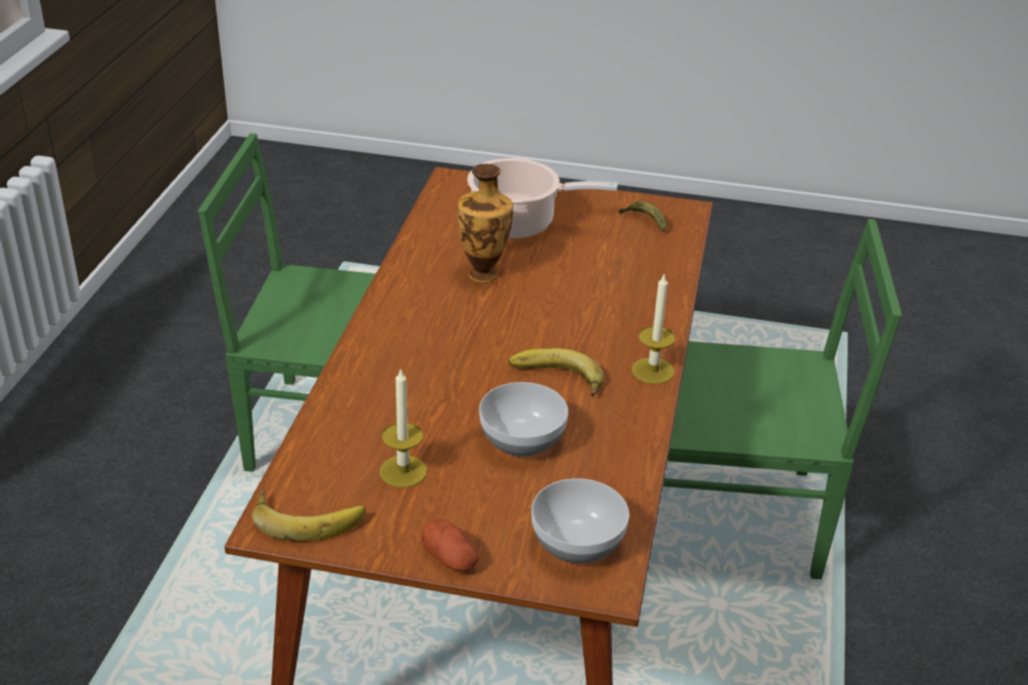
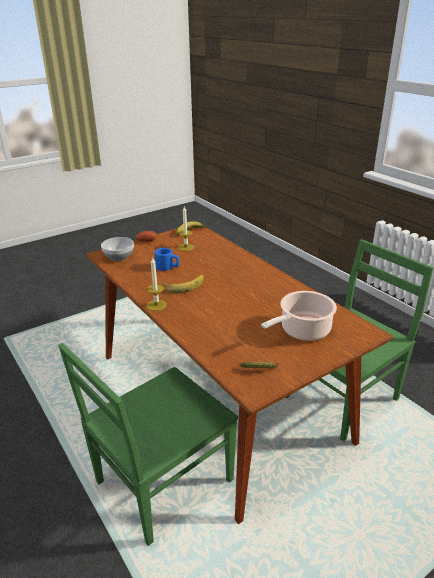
camera: 135 degrees right, 5 degrees down
vase [457,164,513,283] -> none
bowl [479,382,568,457] -> blue mug [155,248,179,271]

